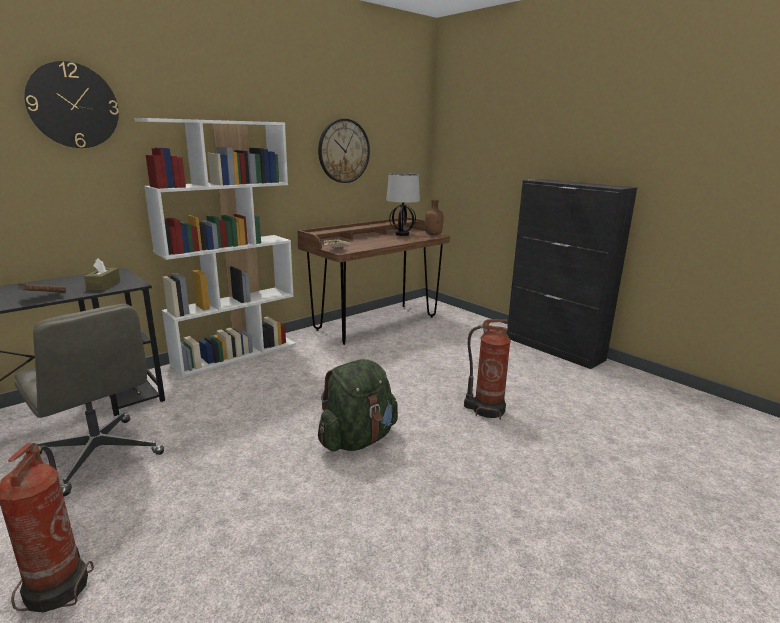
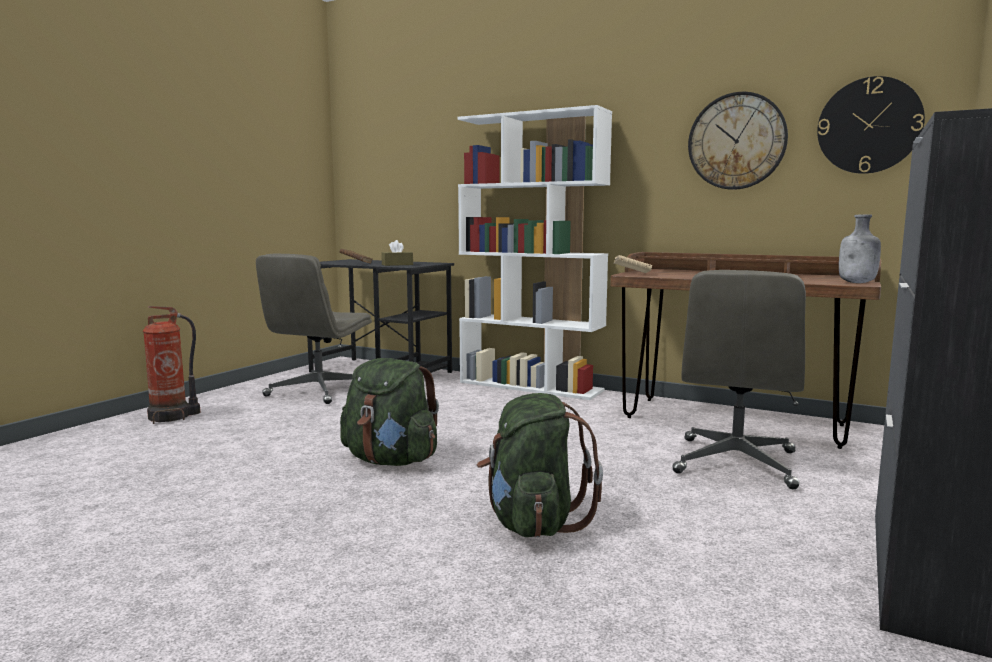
camera: 70 degrees right, 10 degrees down
wall clock [24,61,119,148] -> wall clock moved to [817,76,925,174]
table lamp [386,173,420,236] -> none
brown bottle [425,200,443,235] -> grey bottle [839,215,881,283]
fire extinguisher [464,319,511,420] -> green backpack [477,393,603,537]
none -> grey office chair [672,270,806,489]

